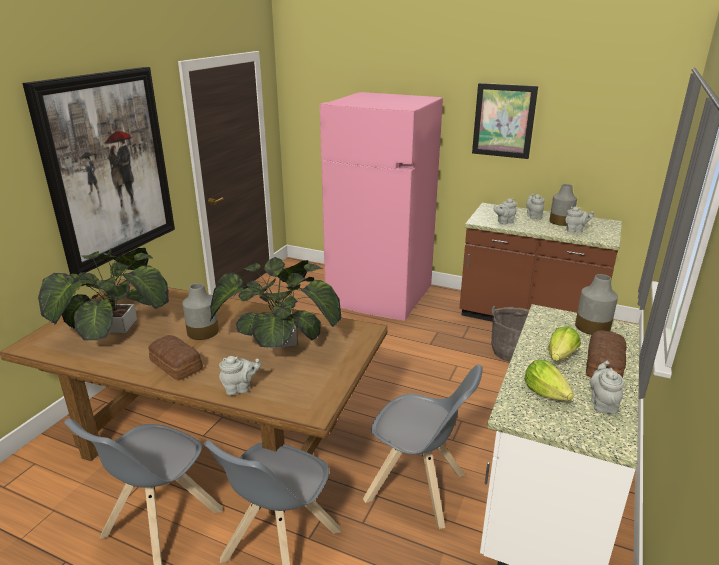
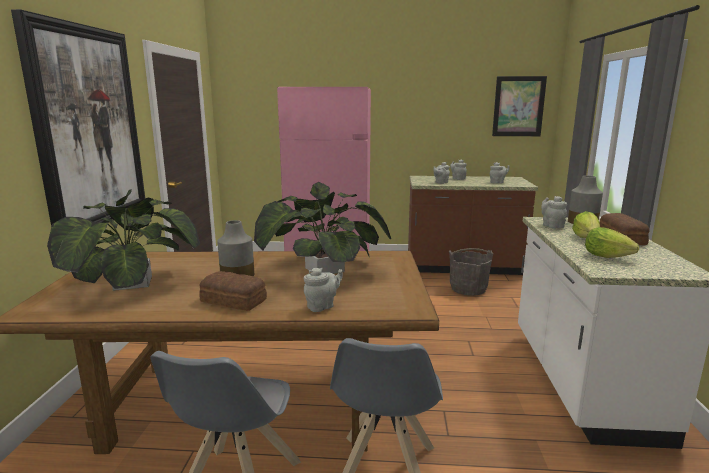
camera: 20 degrees left, 10 degrees down
grey chair [363,365,483,529] -> none
picture [472,83,538,159] -> picture moved to [492,76,547,136]
grey vase [549,184,577,226] -> none
grey teapot [589,361,624,414] -> grey teapot moved to [541,196,567,228]

